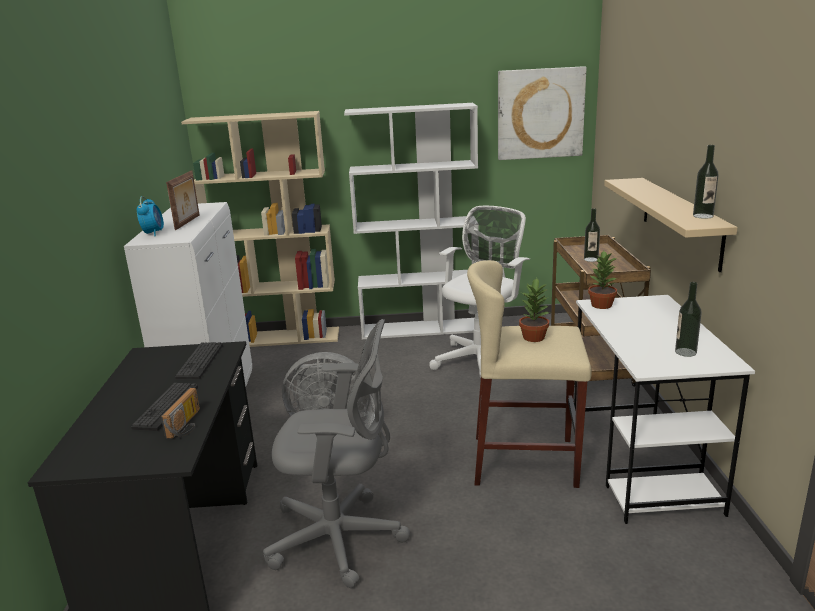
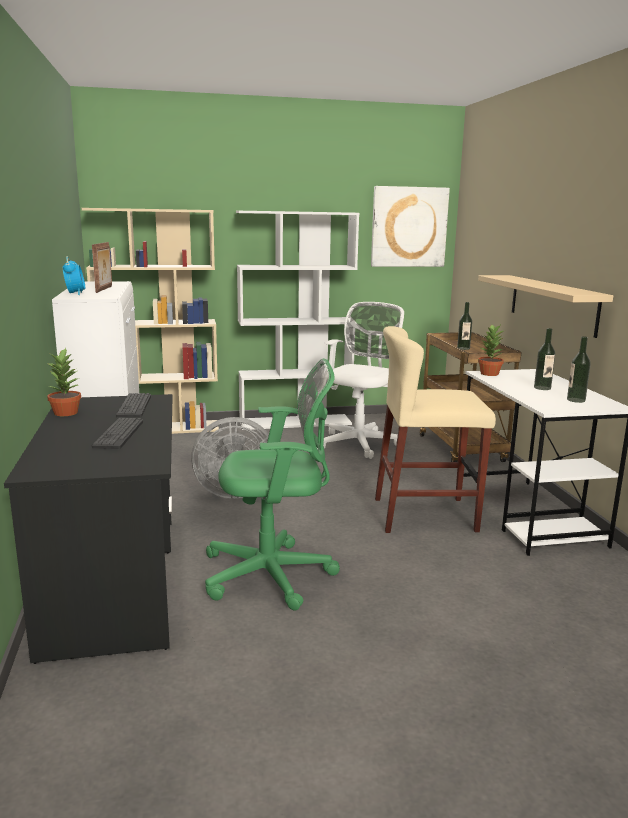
camera: 10 degrees left, 5 degrees down
radio [161,388,200,439] -> none
grey office chair [263,319,410,588] -> green office chair [205,358,340,610]
potted plant [519,278,551,342] -> potted plant moved to [47,348,81,416]
bottle [693,145,719,219] -> bottle moved to [534,328,555,390]

